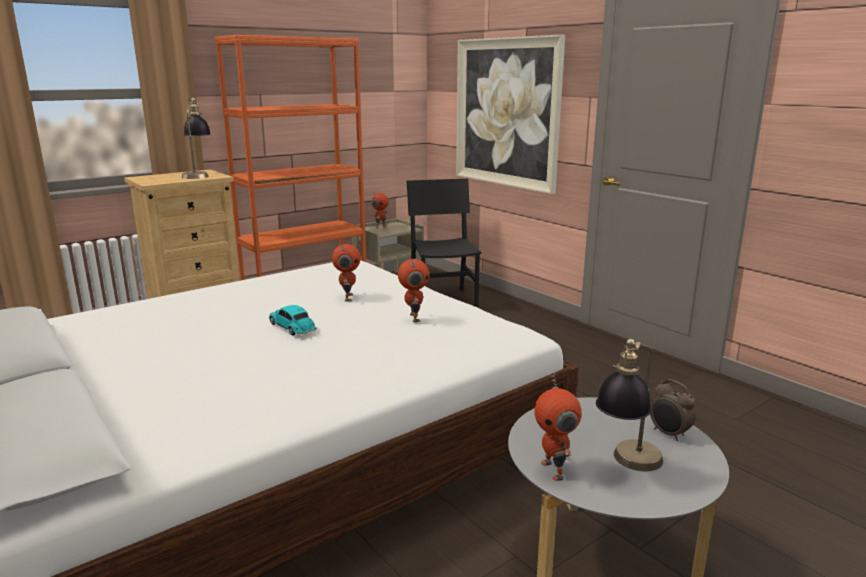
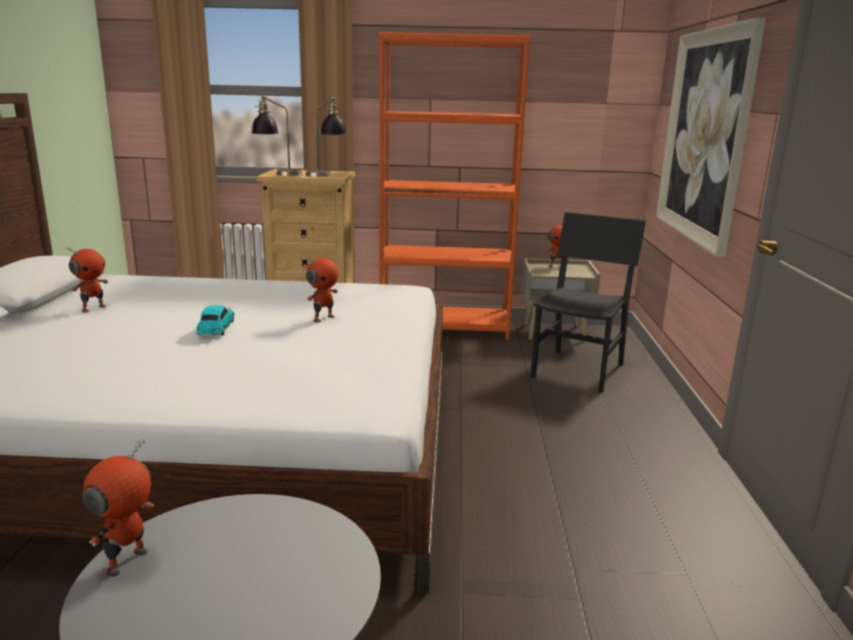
camera: 40 degrees right, 0 degrees up
toy robot [398,259,429,322] -> toy robot moved to [66,247,108,312]
table lamp [596,339,663,472] -> table lamp moved to [252,95,302,176]
alarm clock [650,379,696,441] -> none

